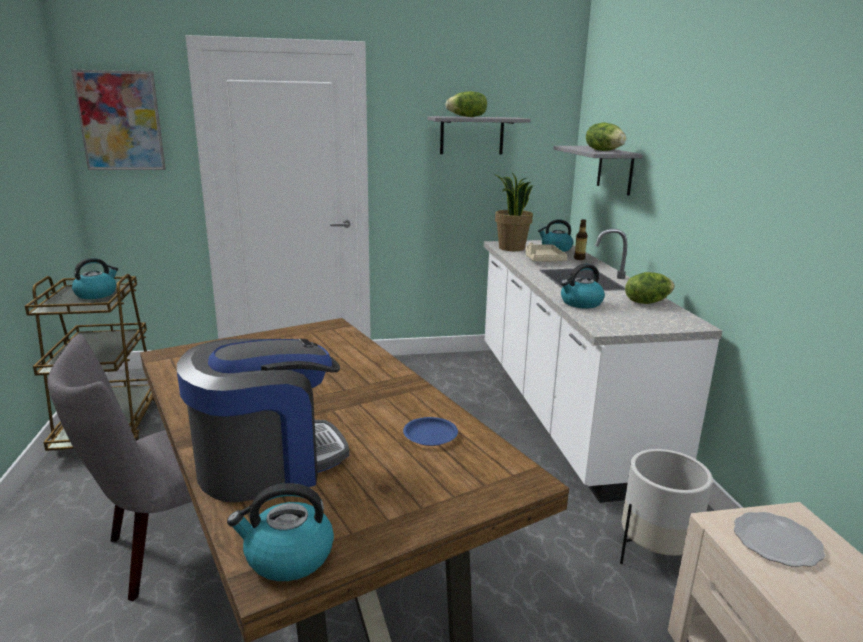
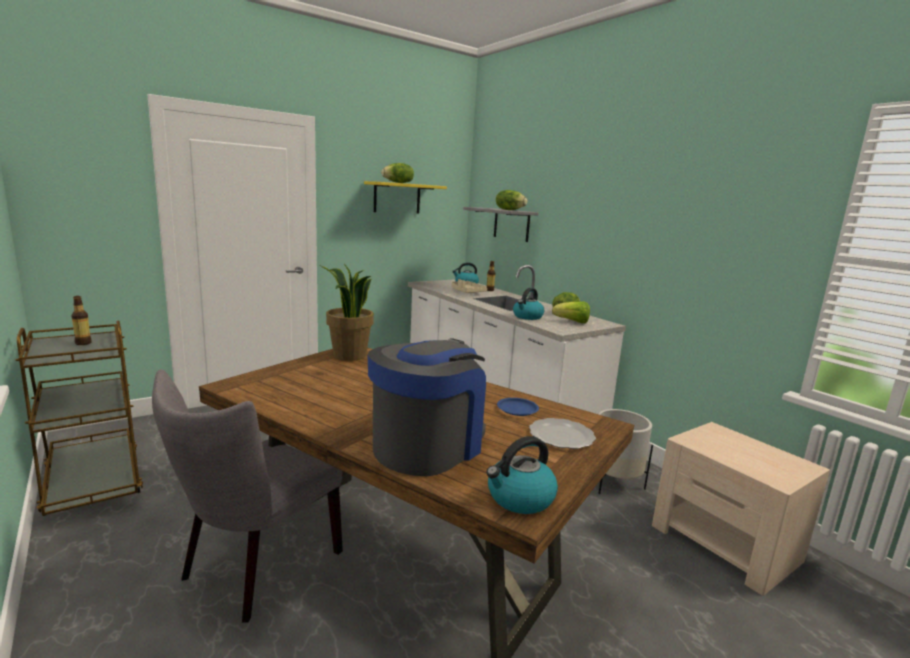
camera: 25 degrees left, 5 degrees down
picture [71,70,166,170] -> none
kettle [72,258,118,299] -> bottle [71,296,92,345]
grey shelf [427,116,531,154] -> yellow shelf [364,181,447,214]
potted plant [493,173,533,251] -> potted plant moved to [320,264,374,361]
plate [734,512,825,567] -> plate moved to [529,418,596,449]
none -> lettuce [552,301,590,323]

